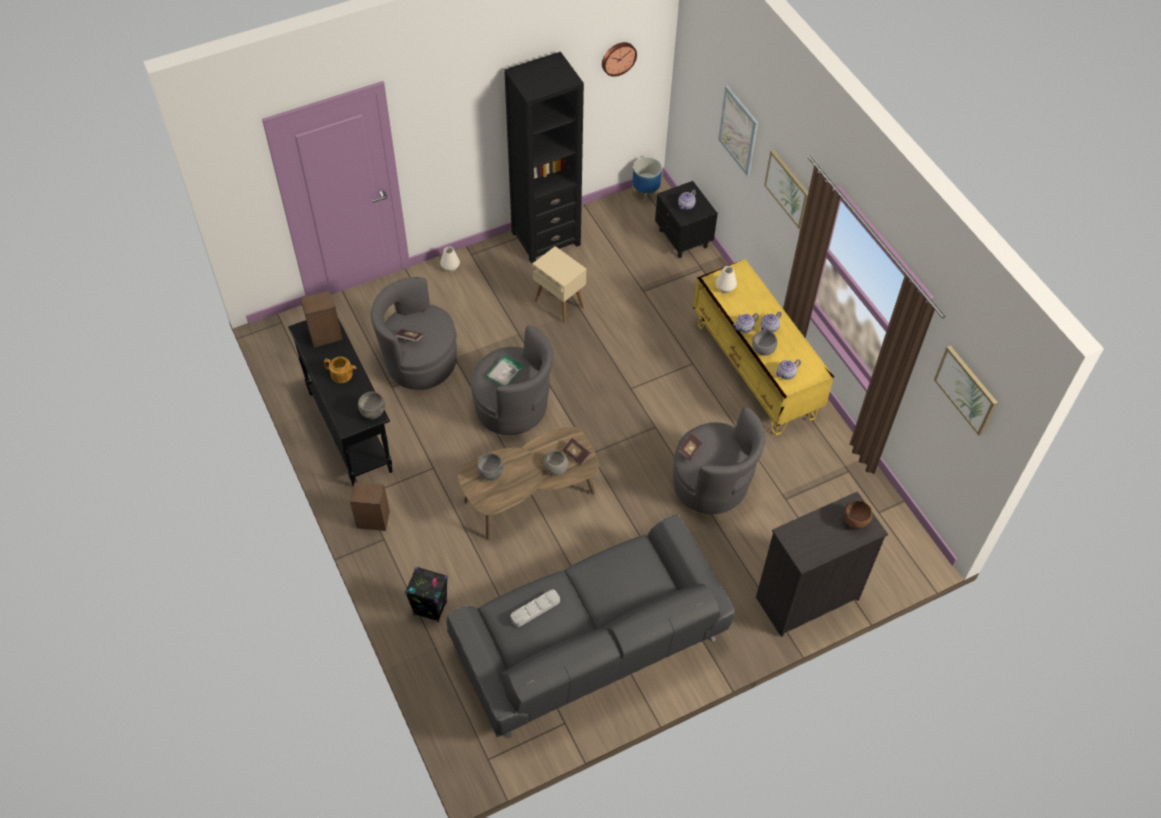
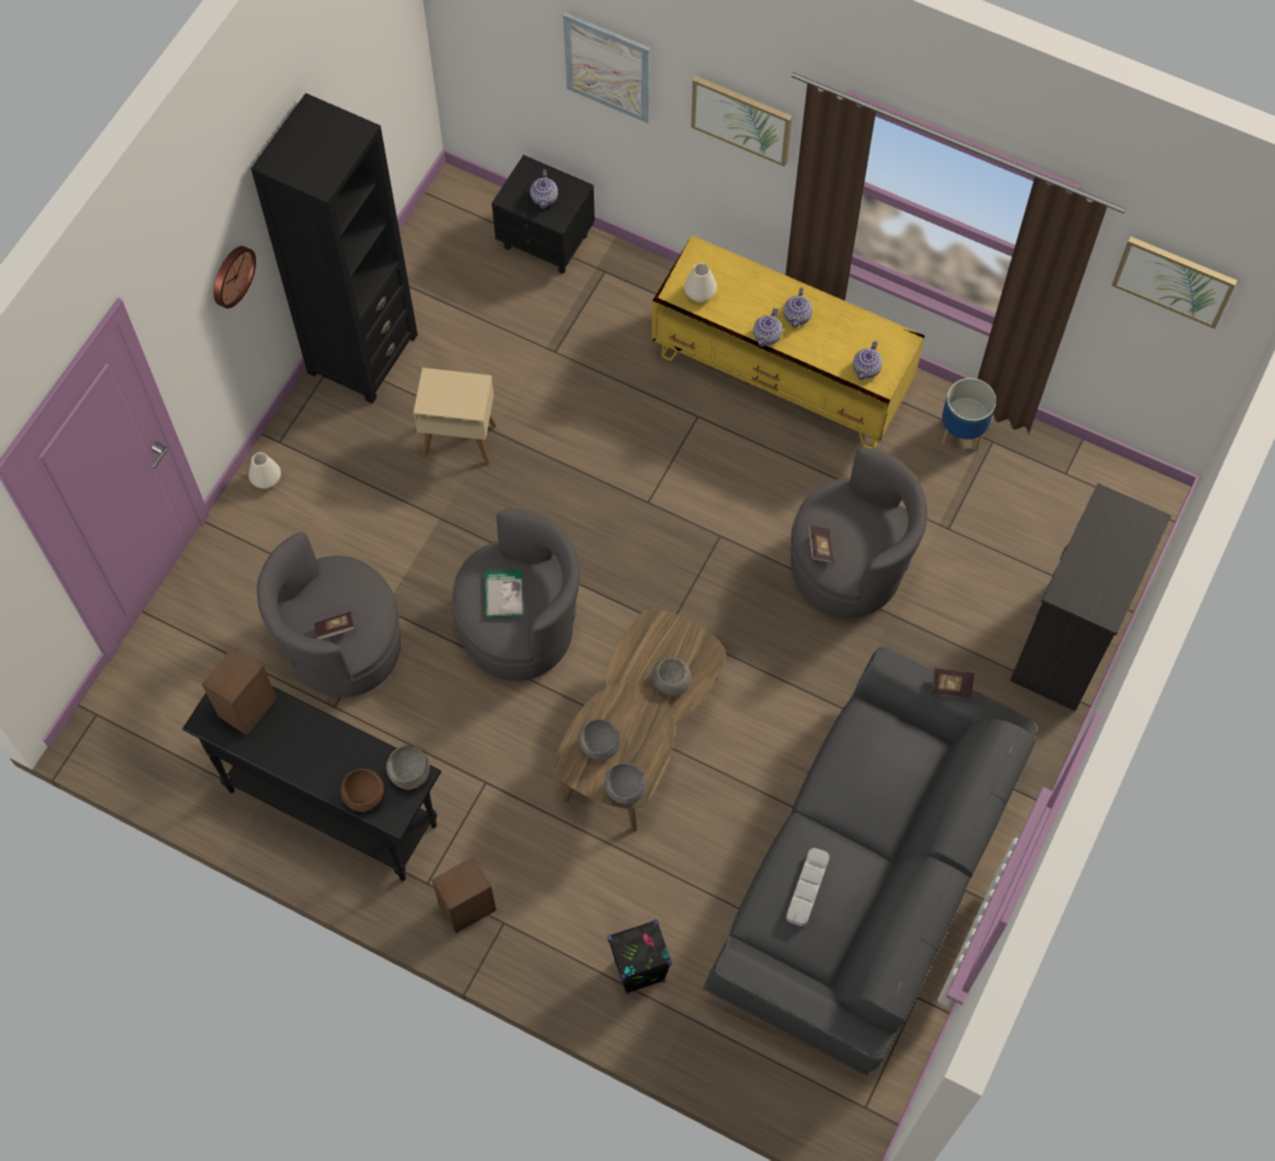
camera: 35 degrees left, 10 degrees up
teapot [324,357,356,383] -> none
book [562,438,590,465] -> book moved to [932,668,975,698]
wall clock [602,42,637,77] -> wall clock moved to [214,246,256,308]
planter [632,157,662,205] -> planter moved to [942,378,996,451]
grey bowl [752,330,777,356] -> grey bowl moved to [605,763,646,804]
brown bowl [843,500,873,529] -> brown bowl moved to [340,769,384,812]

